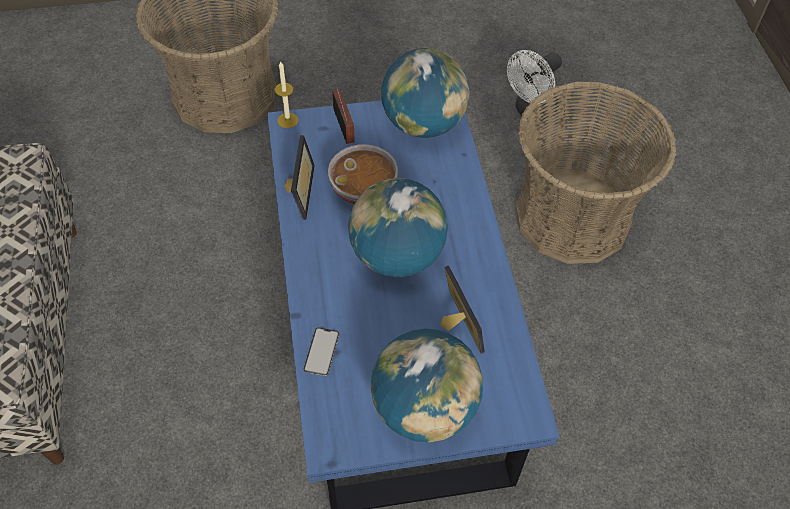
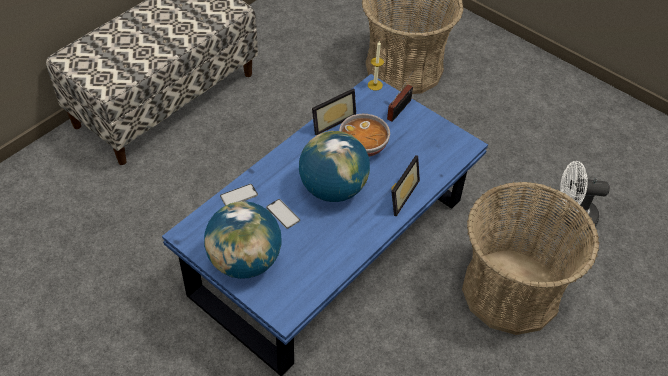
camera: 50 degrees right, 5 degrees down
globe [381,48,469,138] -> none
picture frame [440,266,485,354] -> picture frame moved to [391,155,420,216]
none -> phone [266,199,300,229]

